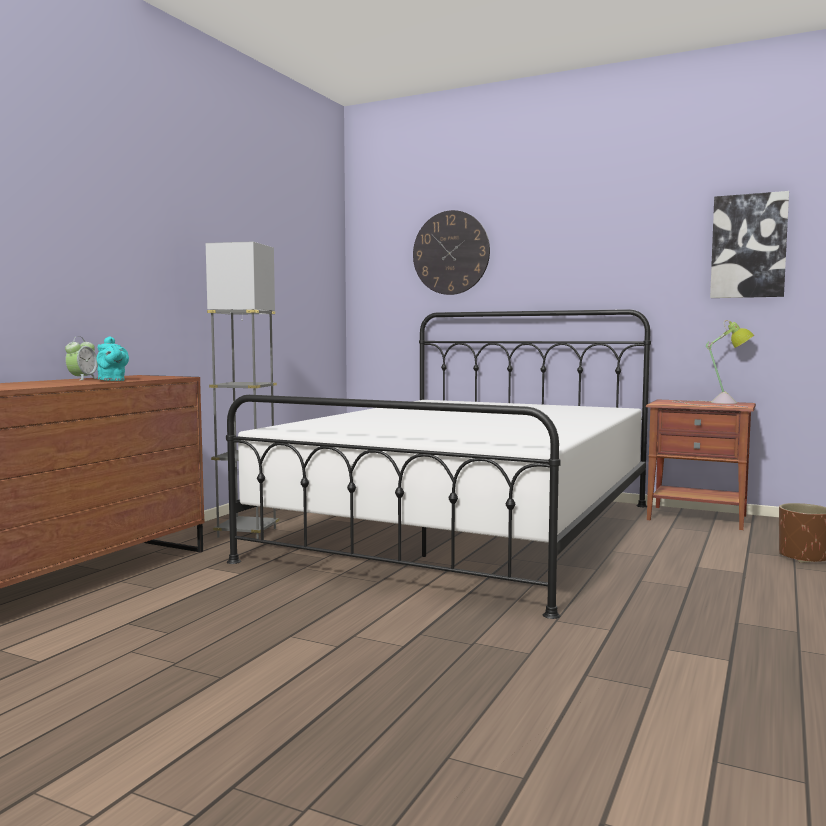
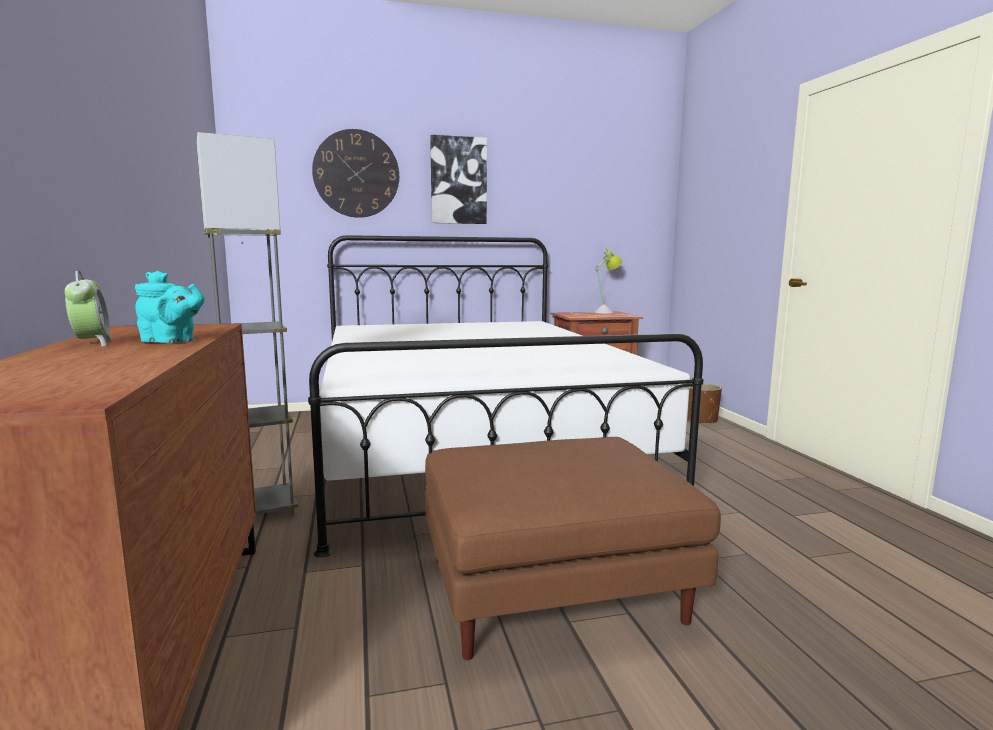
camera: 40 degrees left, 5 degrees up
picture [710,191,789,298] -> picture moved to [430,135,487,224]
none -> brown ottoman [425,437,721,660]

